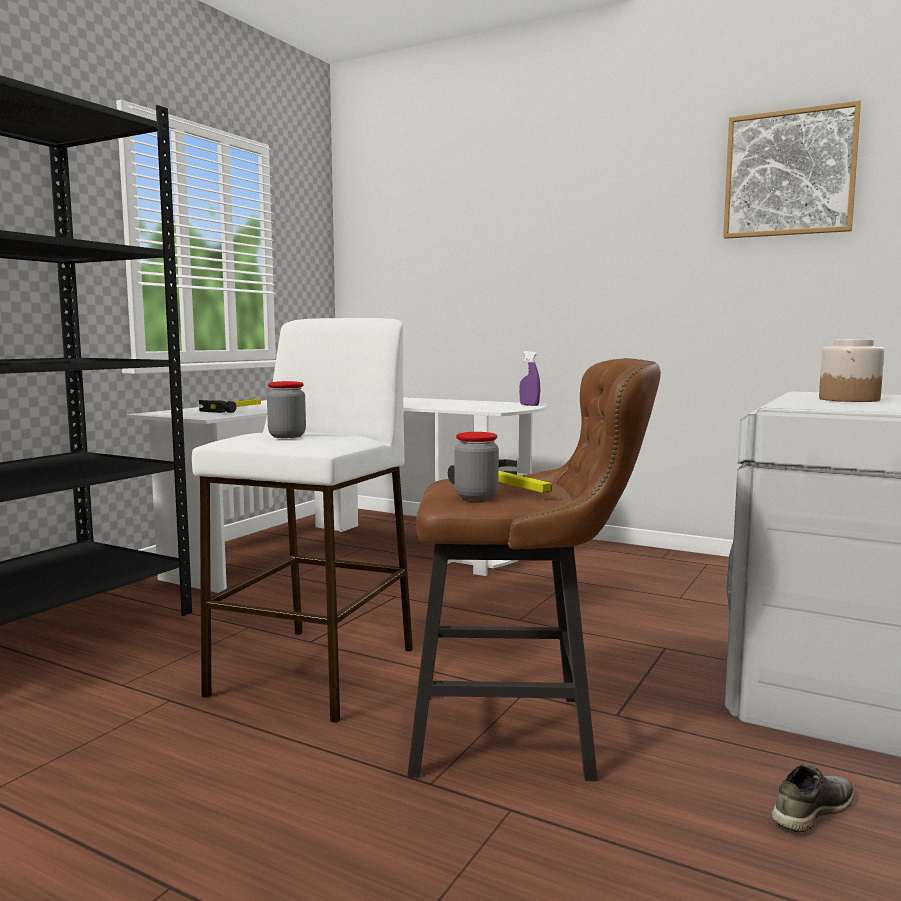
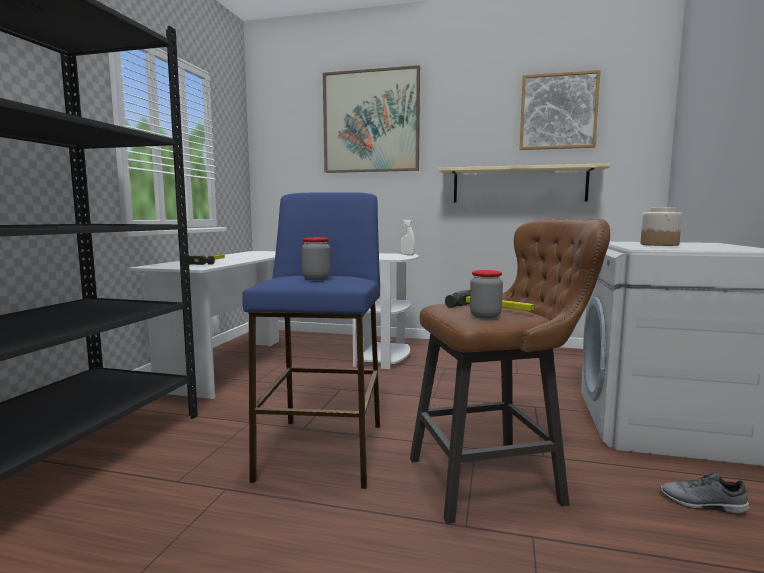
camera: 15 degrees left, 0 degrees up
white stool [192,318,413,723] -> blue stool [242,192,380,489]
purple spray bottle [519,351,540,406] -> white spray bottle [400,219,415,255]
grey shoe [772,765,854,832] -> grey shoe turned 105 degrees counterclockwise [660,472,750,514]
none -> picture [323,65,420,173]
none -> beige shelf [439,163,611,202]

